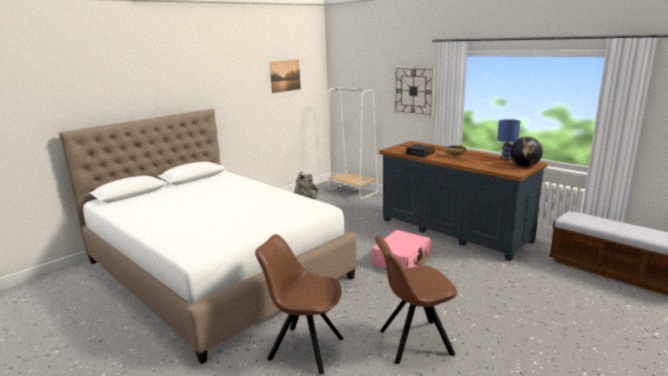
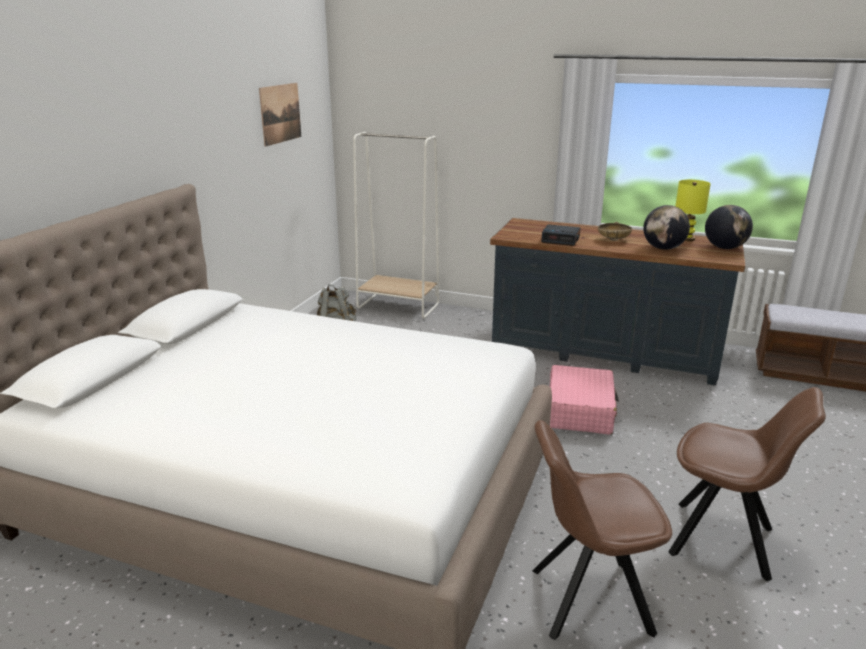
camera: 25 degrees left, 5 degrees up
brown chair [375,236,457,364] -> brown chair turned 120 degrees counterclockwise [669,387,826,581]
wall clock [394,66,435,117] -> none
blue table lamp [497,119,520,161] -> yellow table lamp [675,180,711,241]
none -> globe [643,205,690,250]

